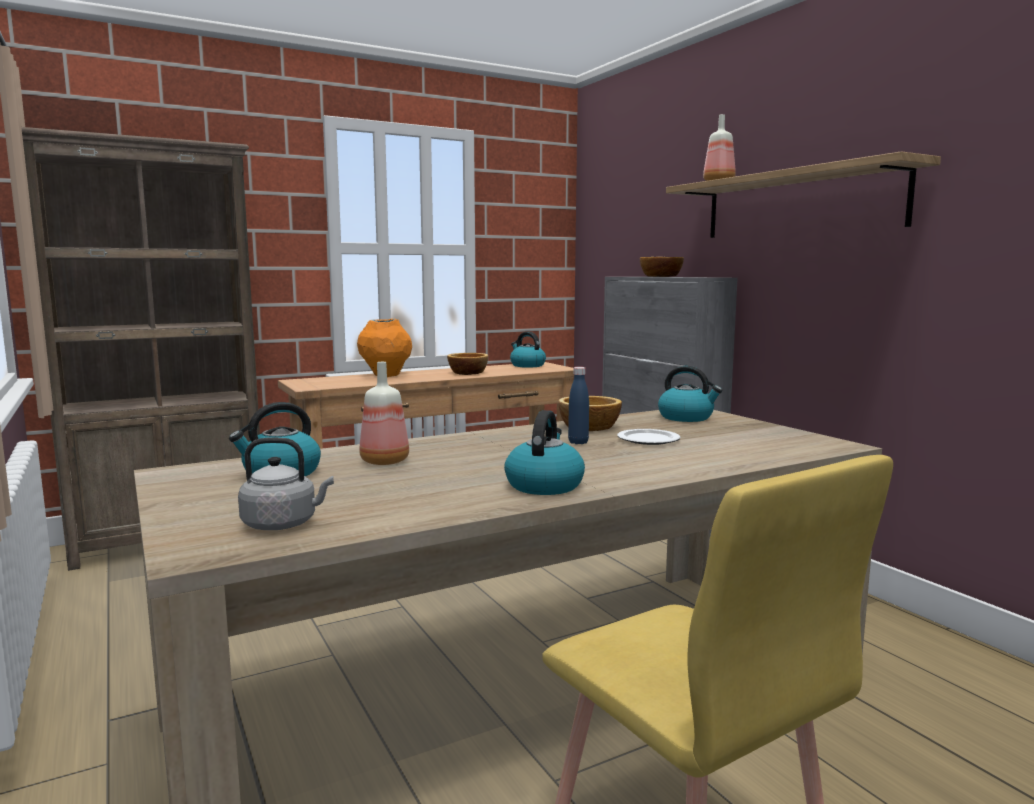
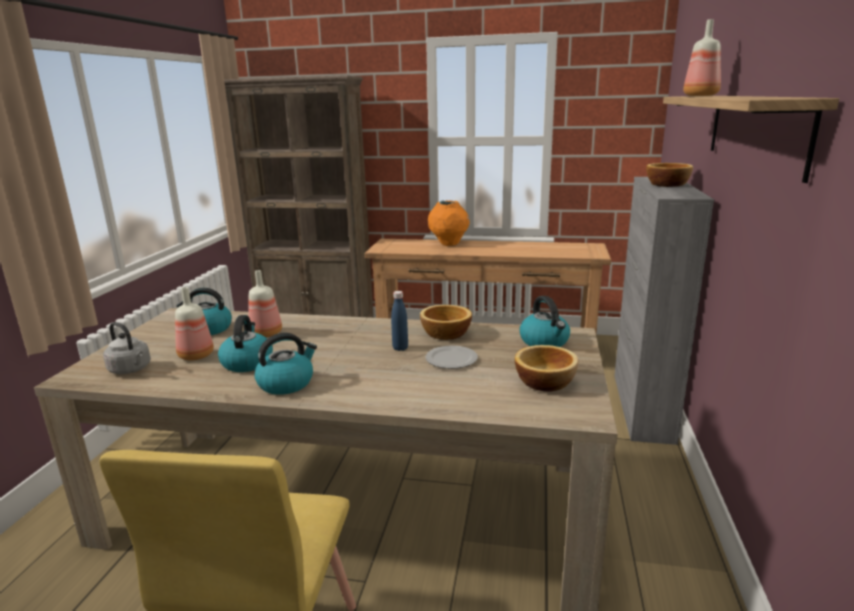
camera: 40 degrees right, 10 degrees up
bowl [447,353,488,375] -> bowl moved to [515,345,578,391]
kettle [510,332,546,368] -> kettle moved to [218,315,273,372]
none -> bottle [175,287,214,360]

